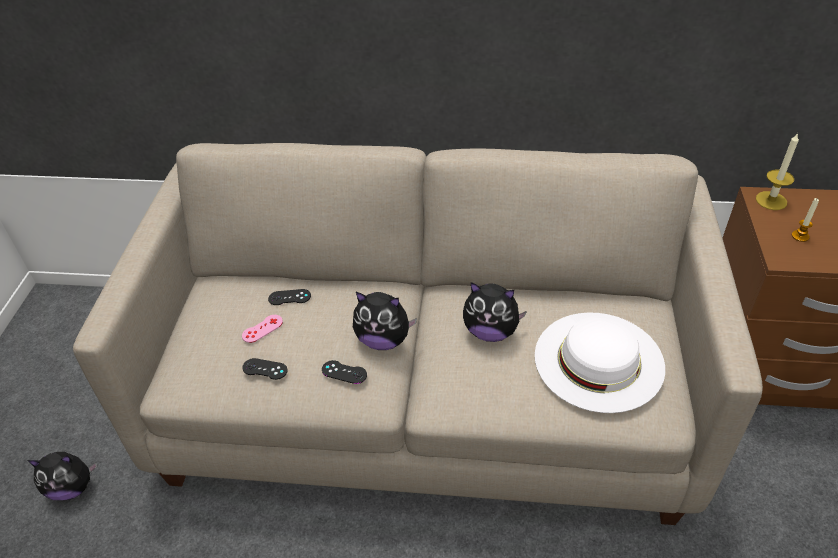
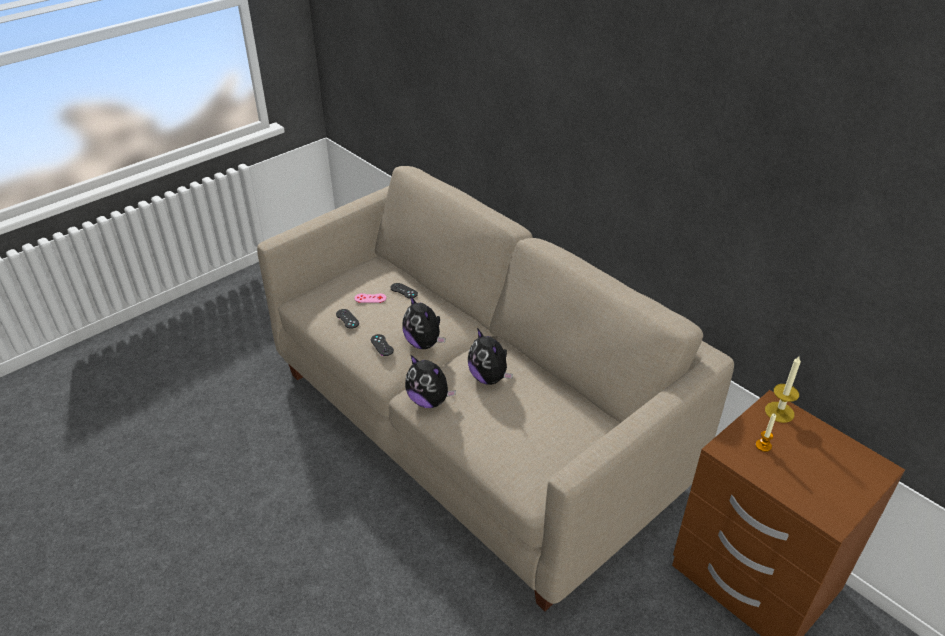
camera: 40 degrees right, 5 degrees down
plush toy [27,452,97,500] -> plush toy moved to [405,355,456,408]
white hat [535,312,665,413] -> none

